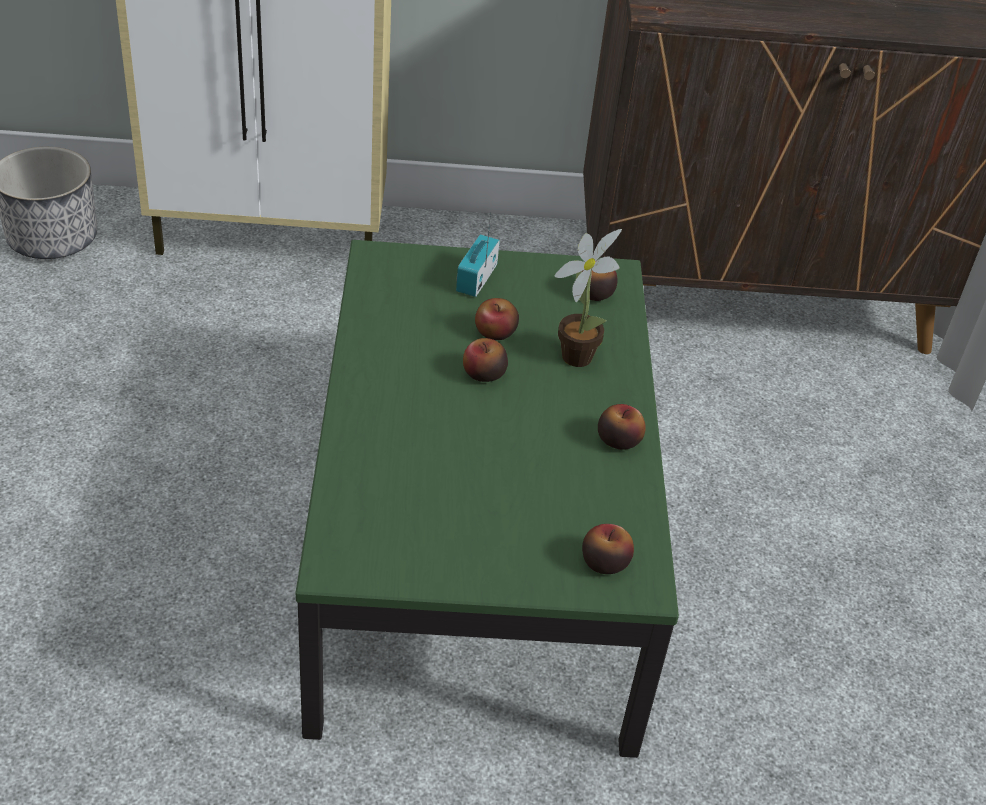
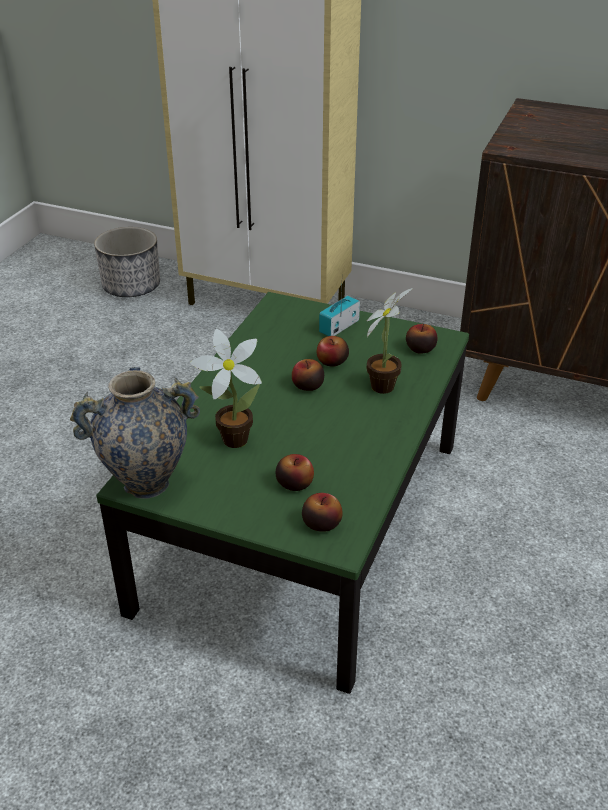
camera: 25 degrees right, 5 degrees down
apple [598,404,646,450] -> apple moved to [276,454,314,491]
none -> vase [70,367,200,499]
none -> potted plant [190,329,262,448]

